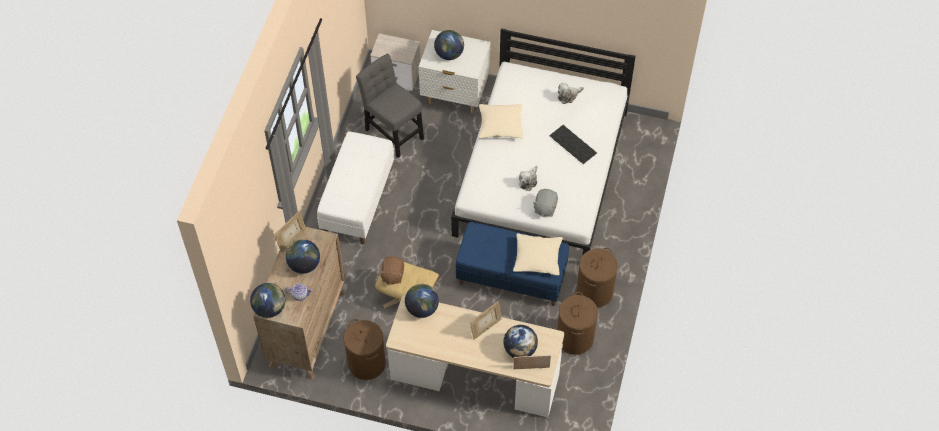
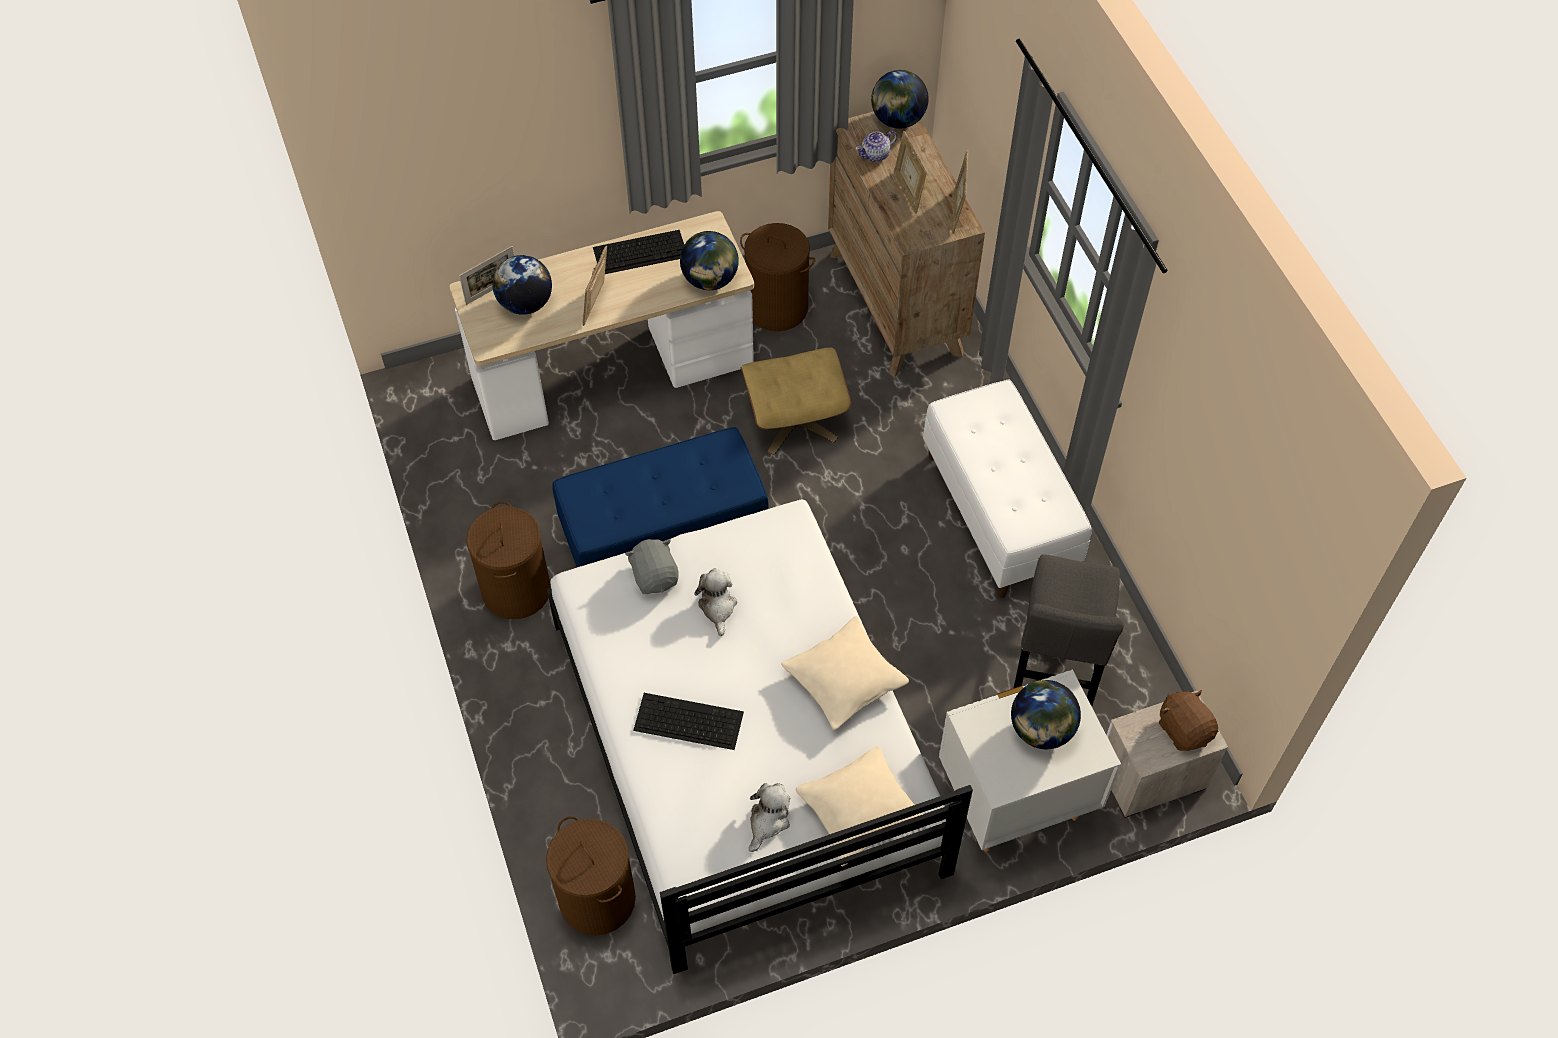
camera: 145 degrees right, 0 degrees up
globe [286,239,320,274] -> picture frame [894,131,927,214]
grey chair [356,54,424,158] -> grey chair turned 90 degrees clockwise [1014,554,1124,706]
brown plush toy [379,256,404,285] -> brown plush toy moved to [1159,690,1218,751]
beige pillow [513,233,563,276] -> beige pillow moved to [796,746,923,866]
brown laundry basket [557,292,598,355] -> brown laundry basket moved to [546,816,636,936]
none -> keyboard [593,230,684,274]

